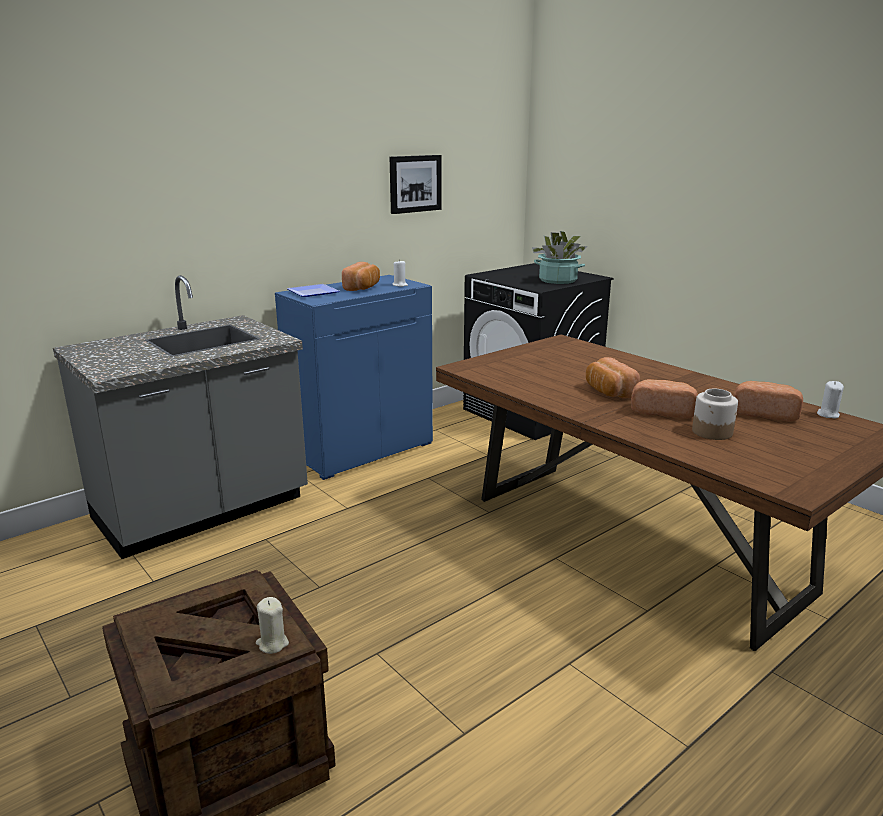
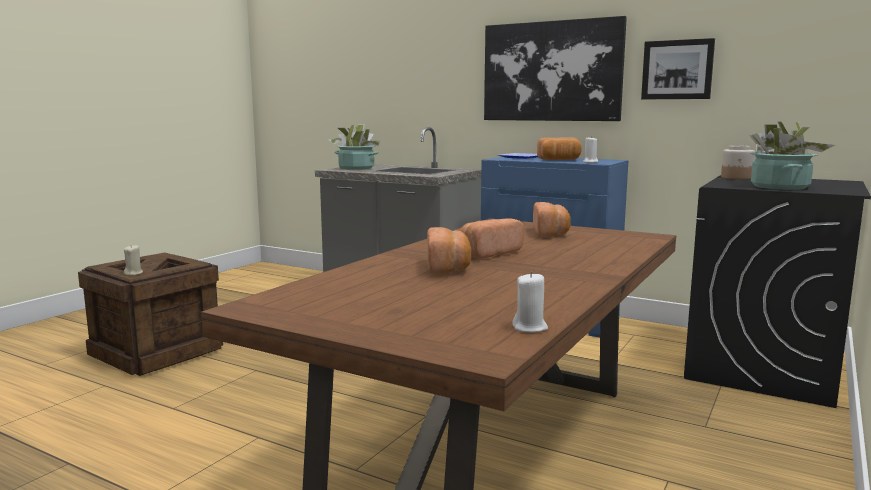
camera: 70 degrees right, 10 degrees down
jar [692,389,738,440] -> jar moved to [721,145,755,179]
bread [734,381,803,421] -> bread moved to [533,202,571,237]
none -> potted plant [329,125,380,170]
none -> picture [484,16,627,121]

